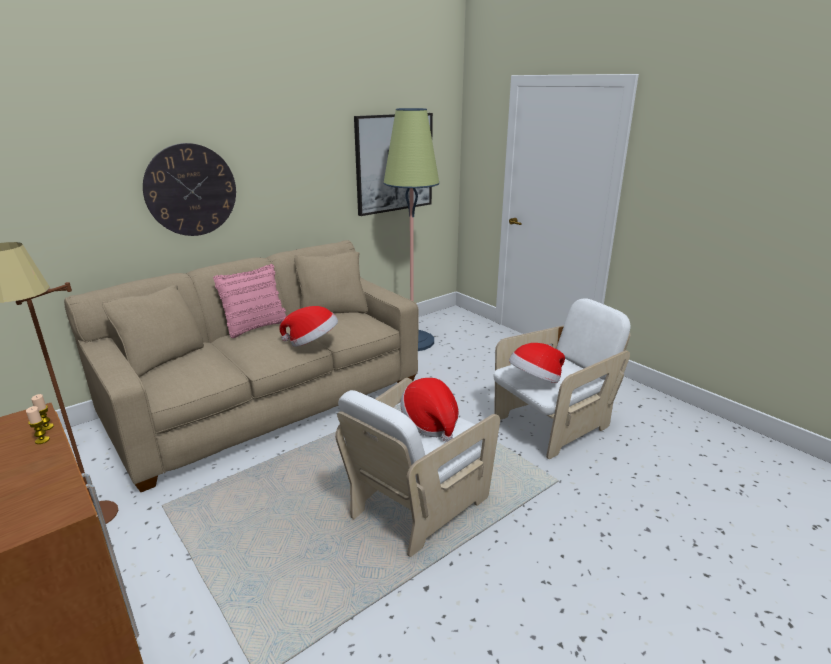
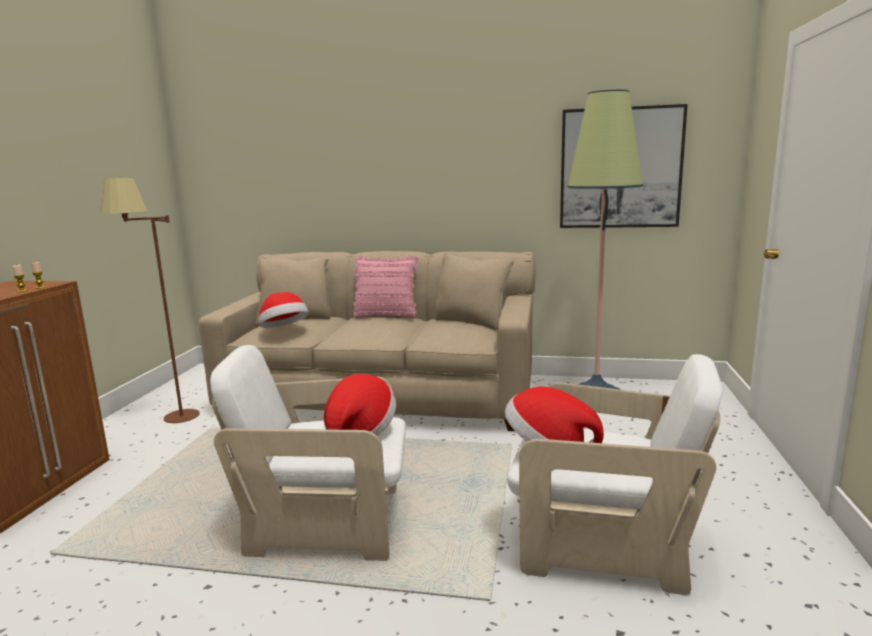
camera: 50 degrees right, 10 degrees down
wall clock [143,143,236,236] -> none
hat [279,306,338,347] -> hat moved to [258,292,309,328]

